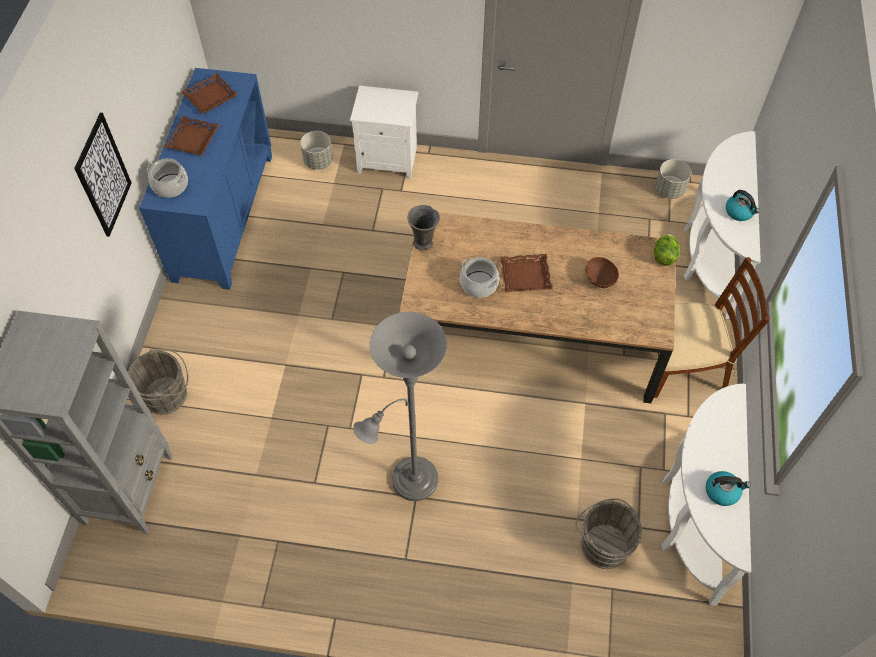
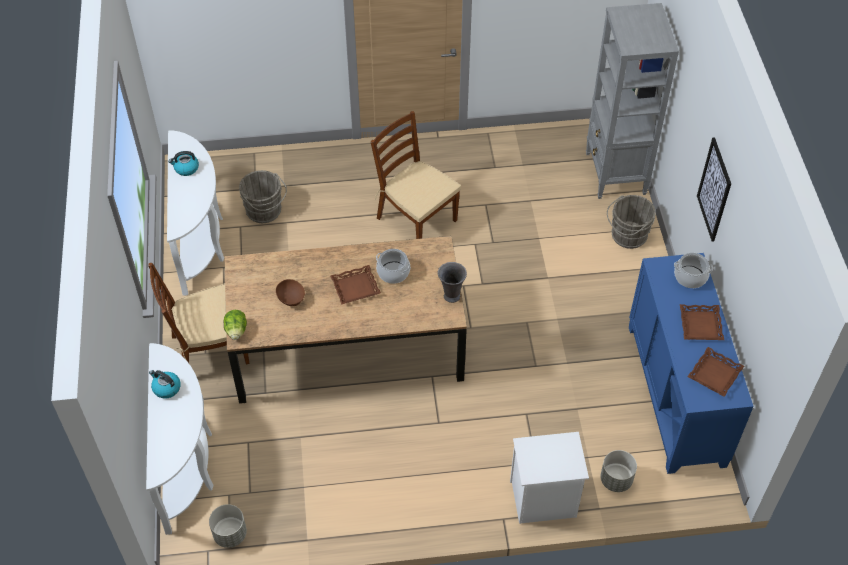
camera: 165 degrees right, 5 degrees down
grey floor lamp [353,312,447,501] -> brown chair [371,111,461,239]

